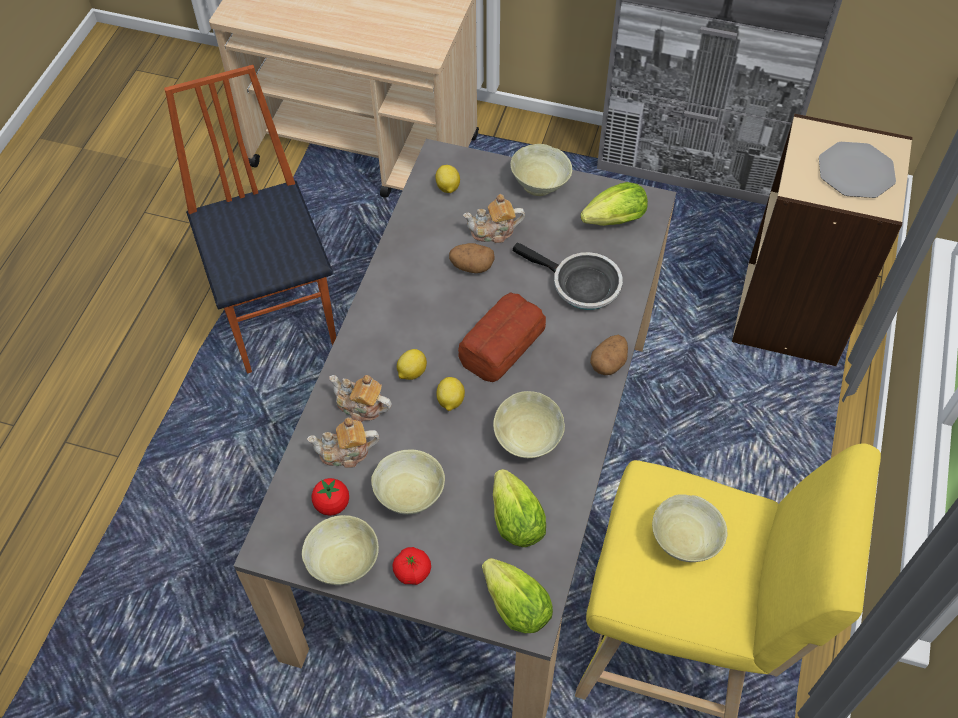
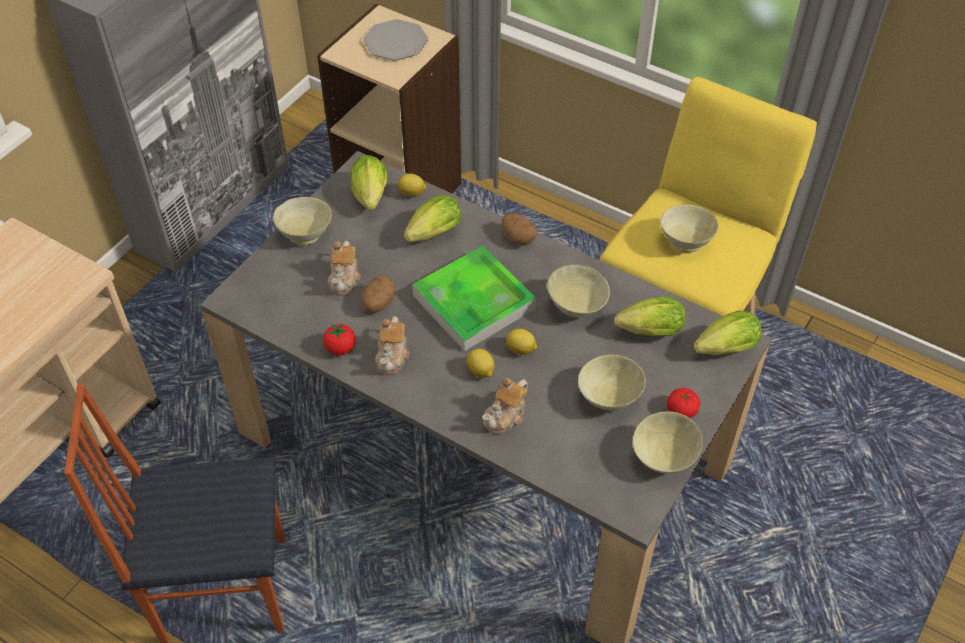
camera: 75 degrees left, 5 degrees down
teapot [307,417,379,468] -> teapot moved to [375,316,409,375]
tomato [311,478,349,516] -> tomato moved to [323,323,356,355]
lemon [435,165,460,193] -> lemon moved to [398,174,427,197]
bread [458,292,546,382] -> tray [412,246,536,351]
frying pan [513,242,623,310] -> lettuce [404,195,461,242]

